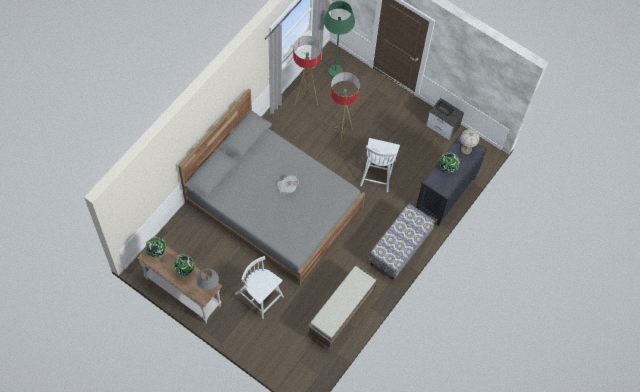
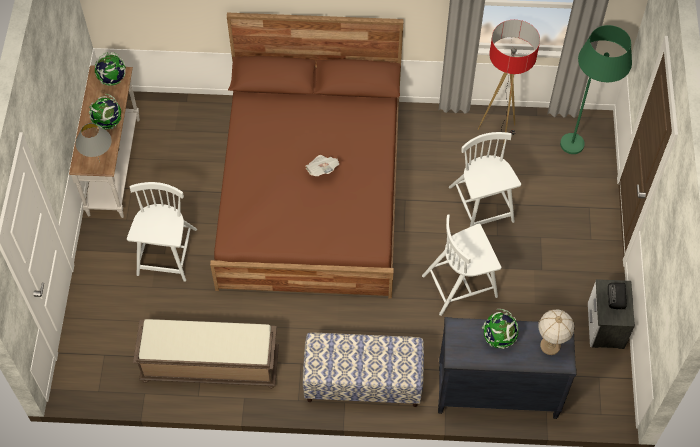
camera: 60 degrees right, 5 degrees down
grey bed [178,88,365,286] -> brown bed [210,12,404,299]
floor lamp [329,72,360,146] -> white chair [449,132,521,227]

